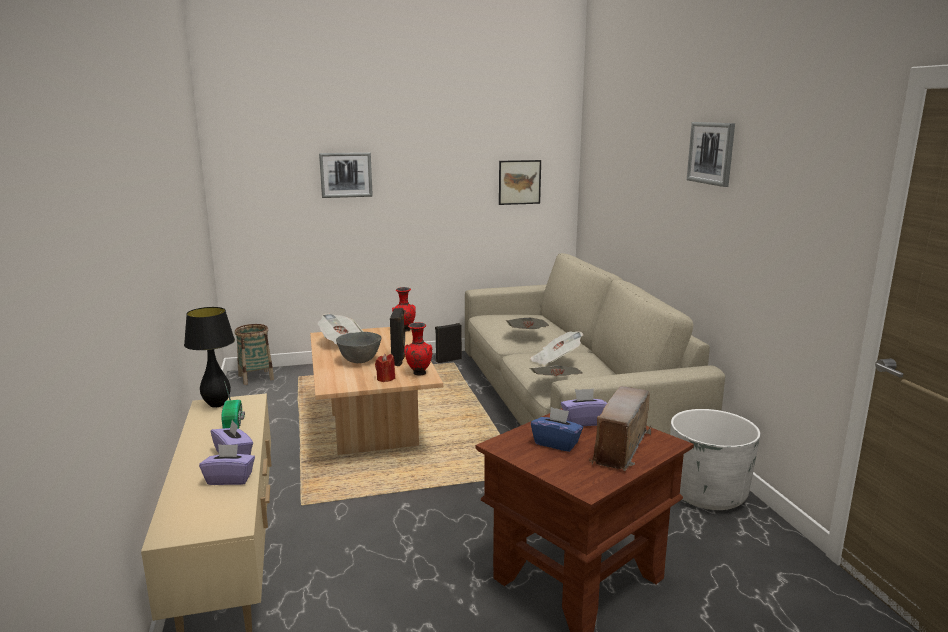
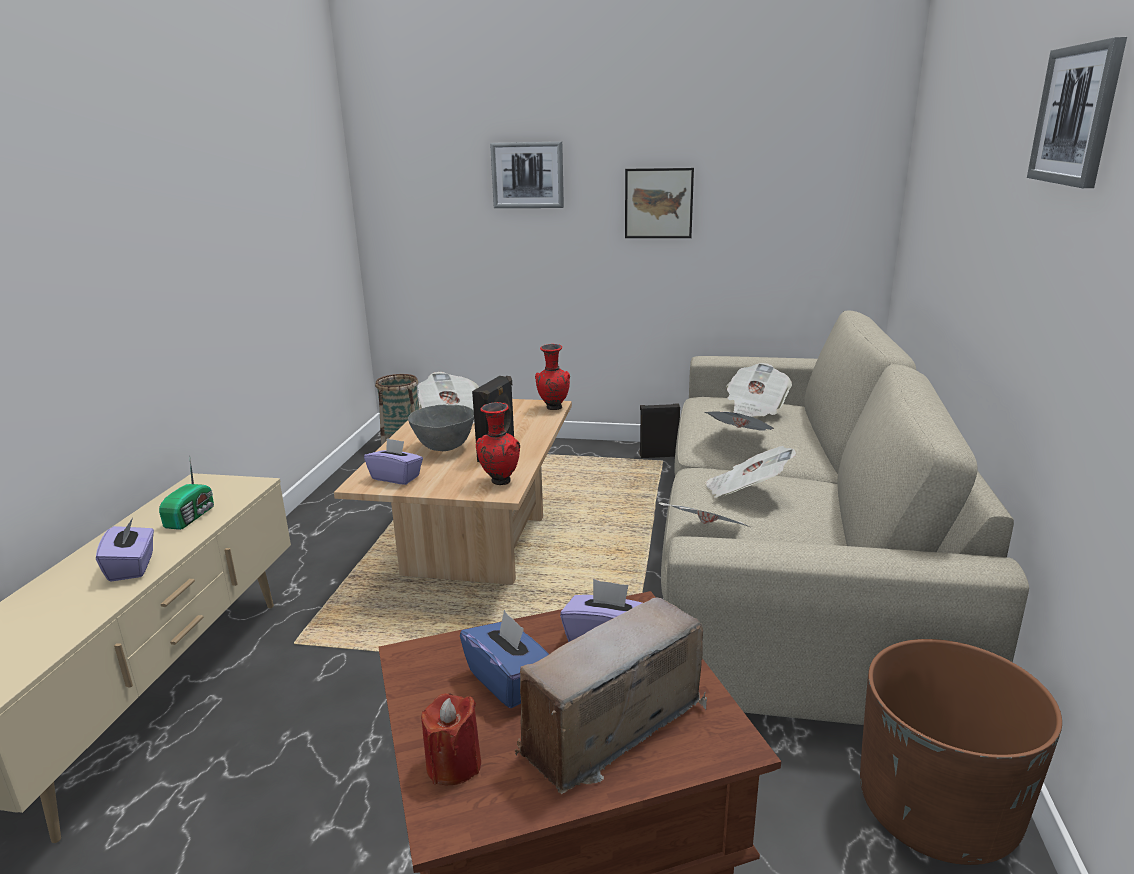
camera: 25 degrees right, 5 degrees up
black table lamp [184,307,235,408] -> none
purple tissue box [199,444,255,485] -> purple tissue box moved to [364,438,423,485]
red candle [375,354,395,382] -> red candle moved to [421,693,481,785]
picture [499,160,541,205] -> picture moved to [625,168,694,238]
white planter [670,409,760,510] -> brown planter [860,639,1062,865]
none -> newspaper [726,363,792,417]

